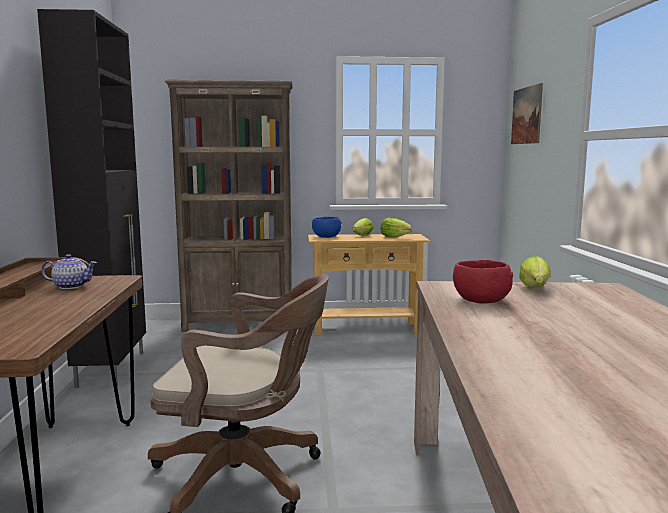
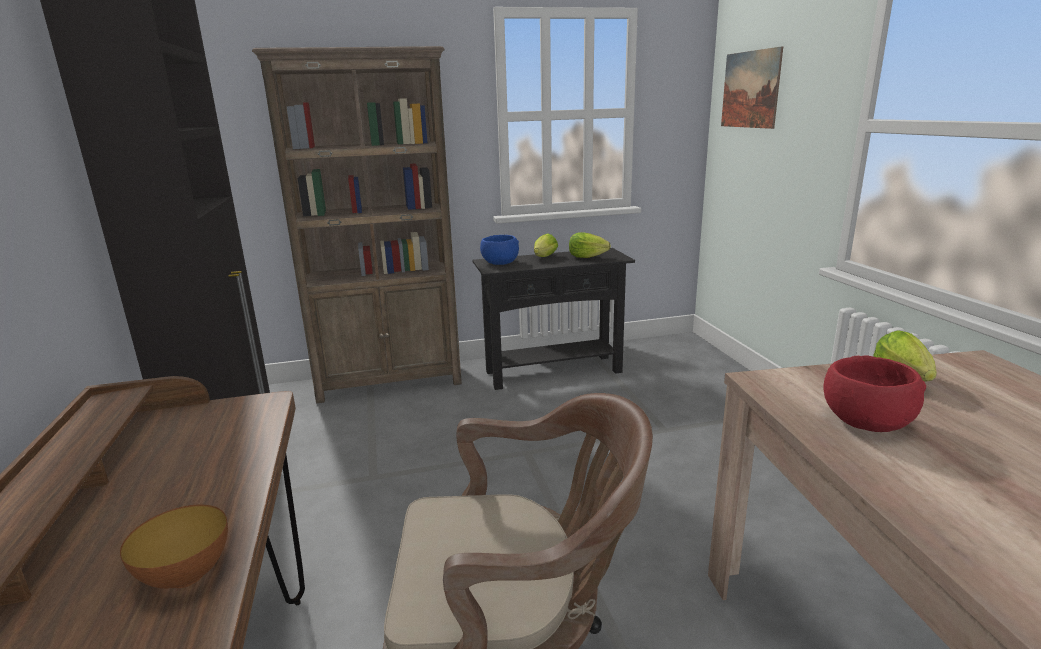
camera: 10 degrees left, 10 degrees up
teapot [41,254,97,289] -> none
beige console table [308,234,430,335] -> black console table [473,248,635,390]
none -> bowl [120,505,228,589]

